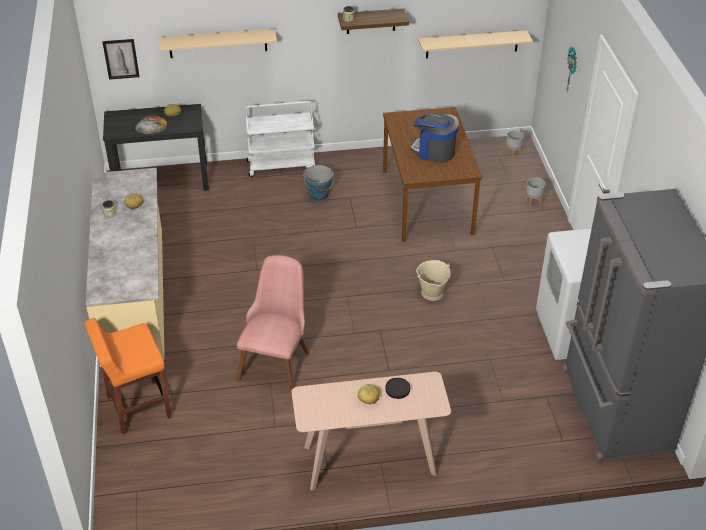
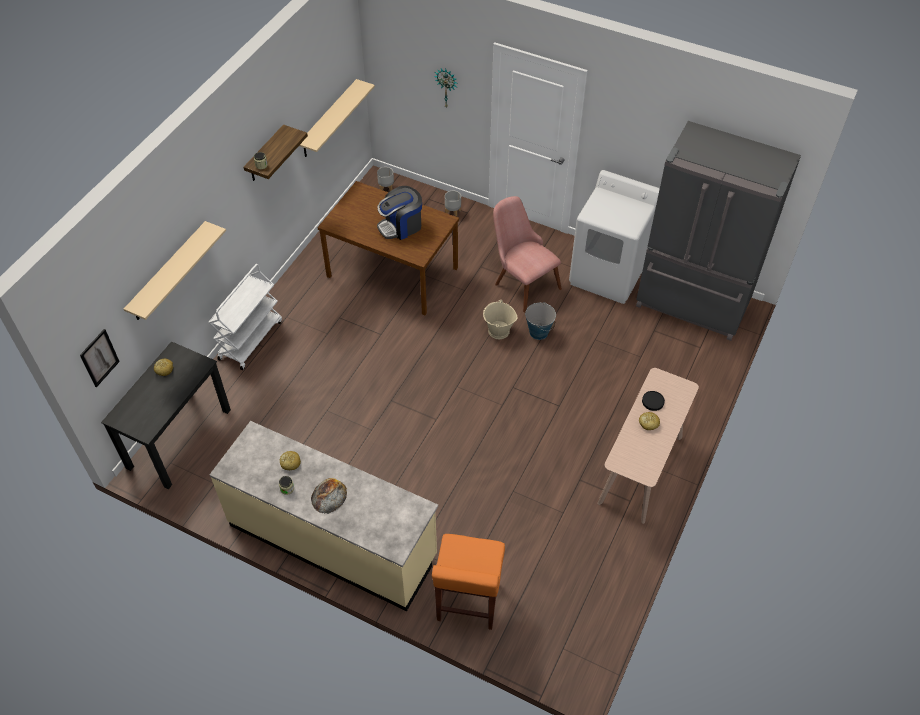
camera: 55 degrees left, 10 degrees up
bread [135,115,167,134] -> bread moved to [311,478,347,514]
pink chair [237,255,309,393] -> pink chair moved to [493,196,562,313]
bucket [303,165,334,201] -> bucket moved to [525,302,556,340]

